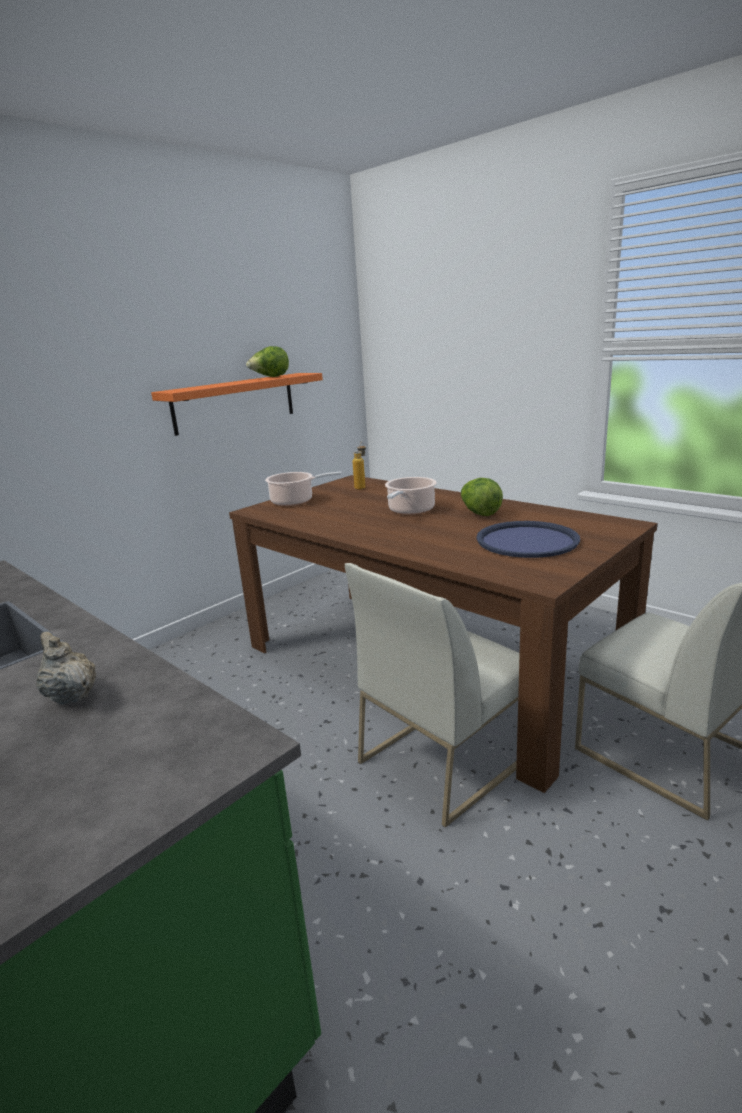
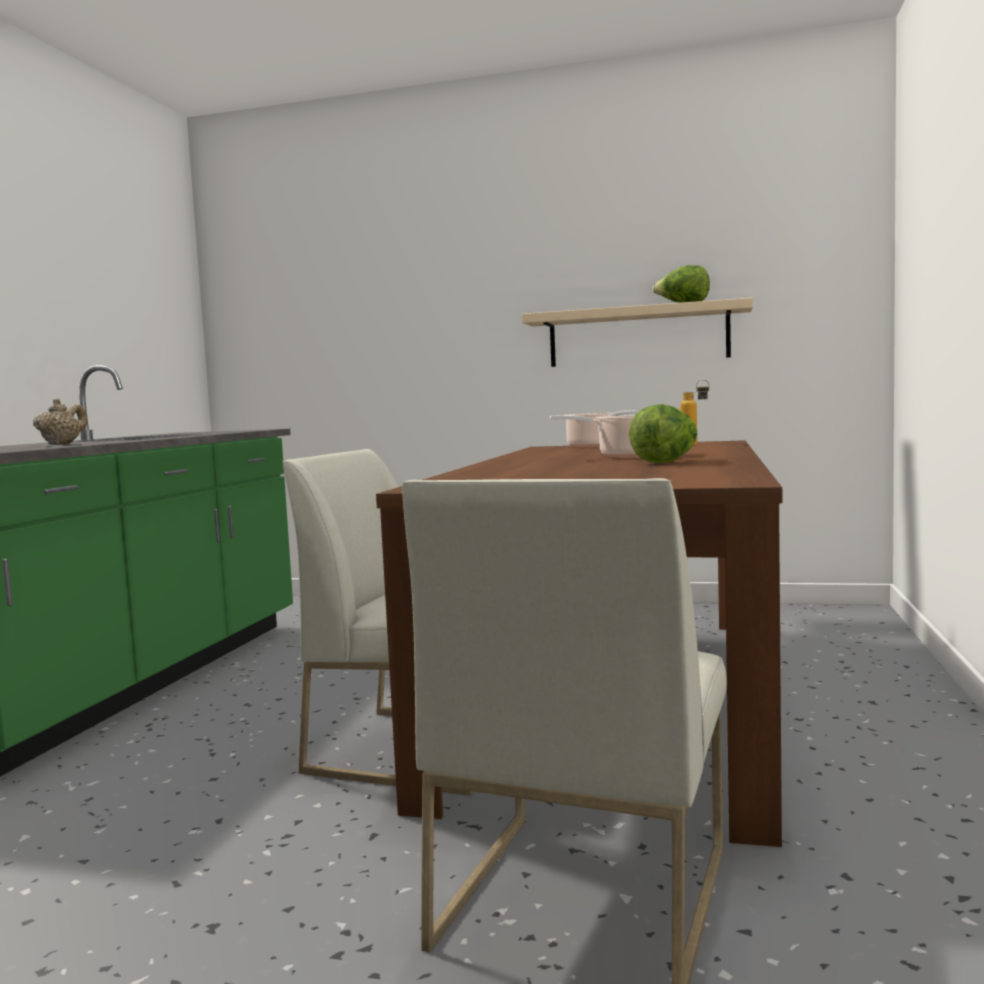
camera: 60 degrees right, 15 degrees down
orange shelf [151,373,323,436] -> beige shelf [522,298,753,367]
blue tray [476,521,580,558] -> none

